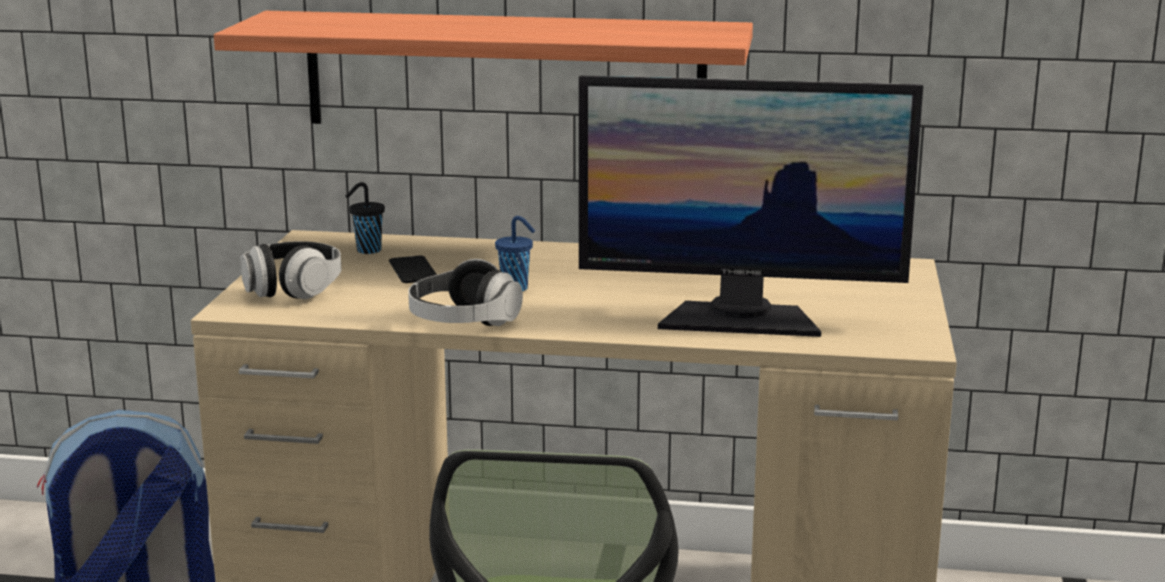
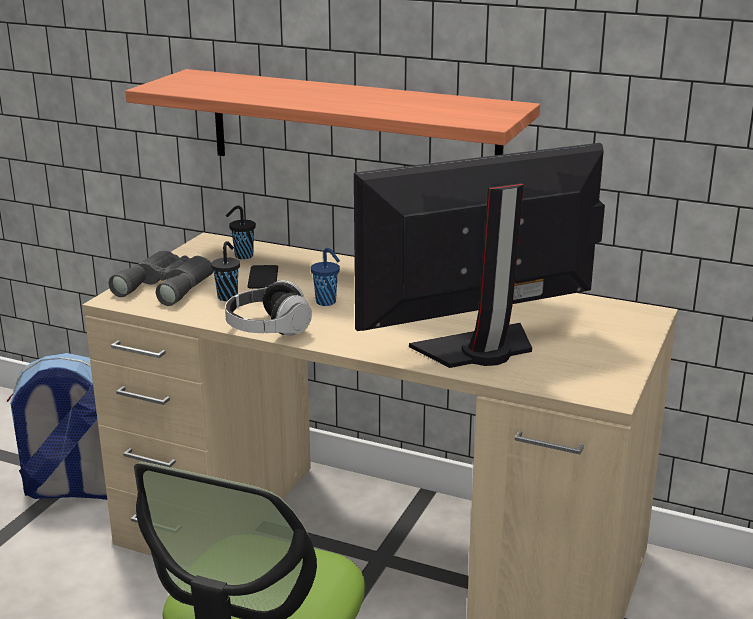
camera: 15 degrees right, 5 degrees up
headphones [240,241,342,299] -> grey binoculars [109,250,214,306]
monitor [579,75,923,337] -> monitor turned 135 degrees clockwise [354,143,605,368]
none -> black cup [211,241,240,301]

